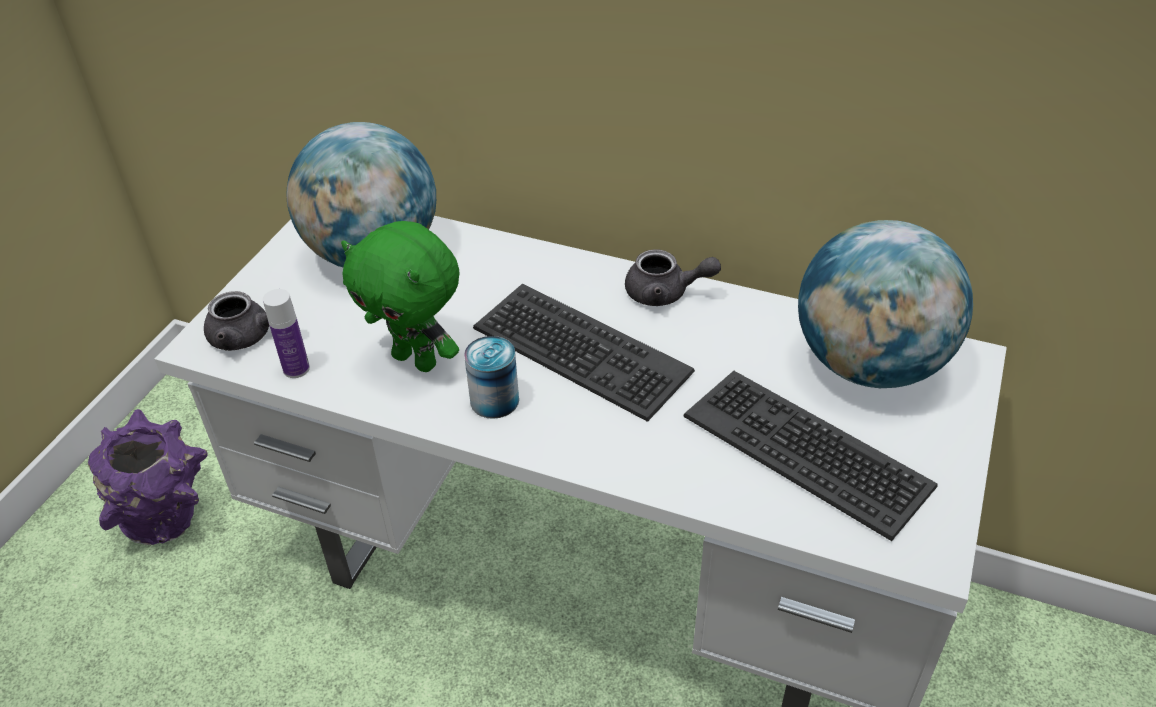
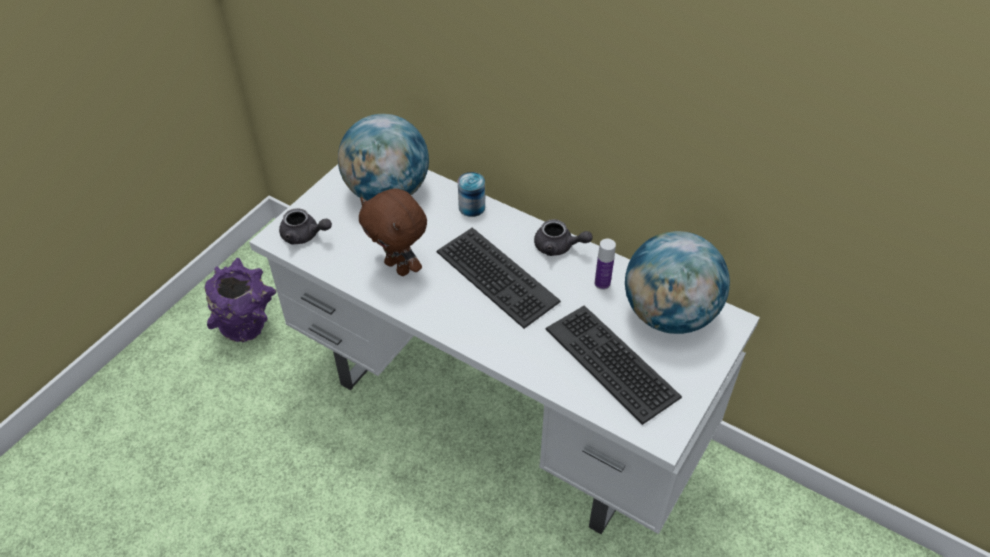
camera: 10 degrees right, 5 degrees up
bottle [263,289,310,378] -> bottle moved to [595,239,616,290]
green plush toy [341,221,460,372] -> brown plush toy [359,188,427,276]
can [464,336,519,419] -> can moved to [458,172,485,217]

